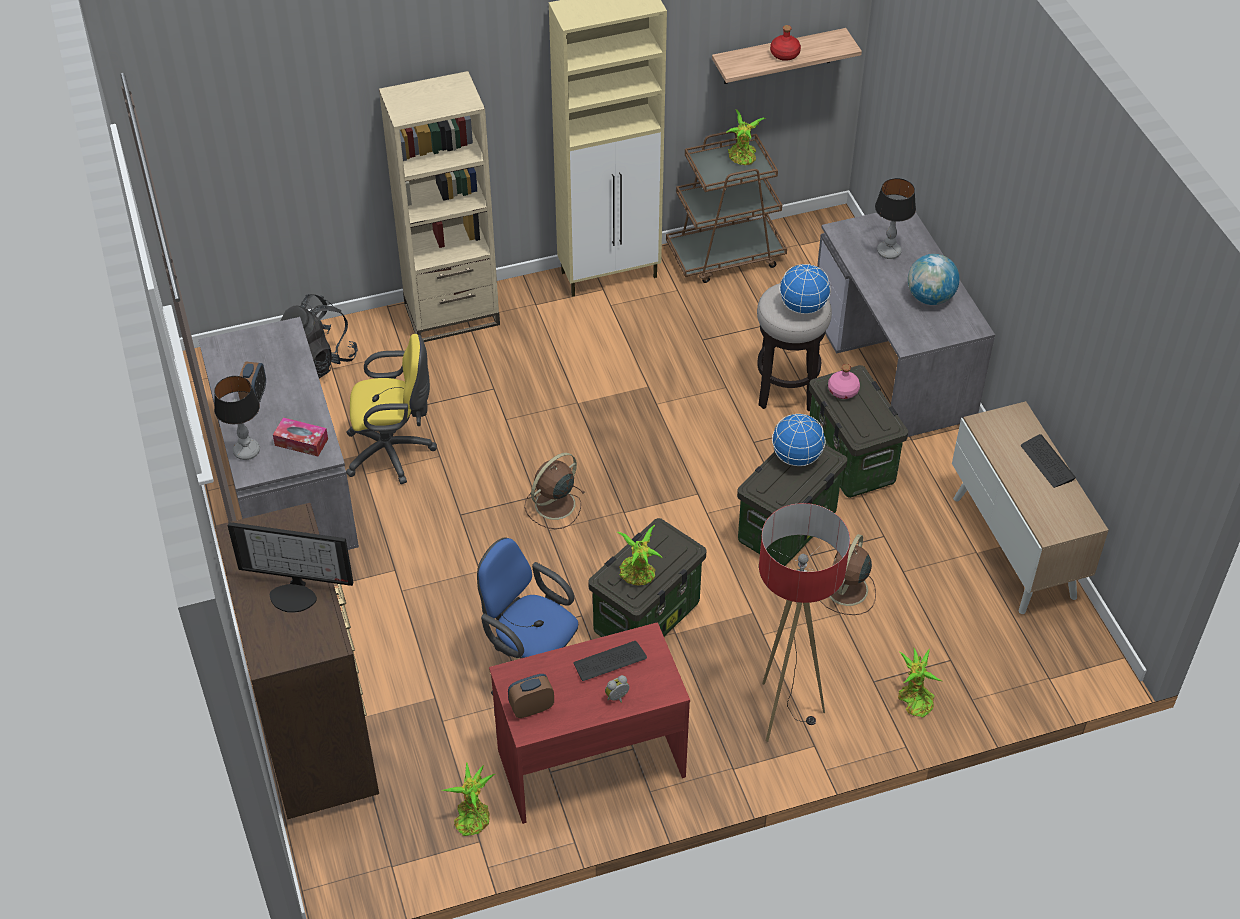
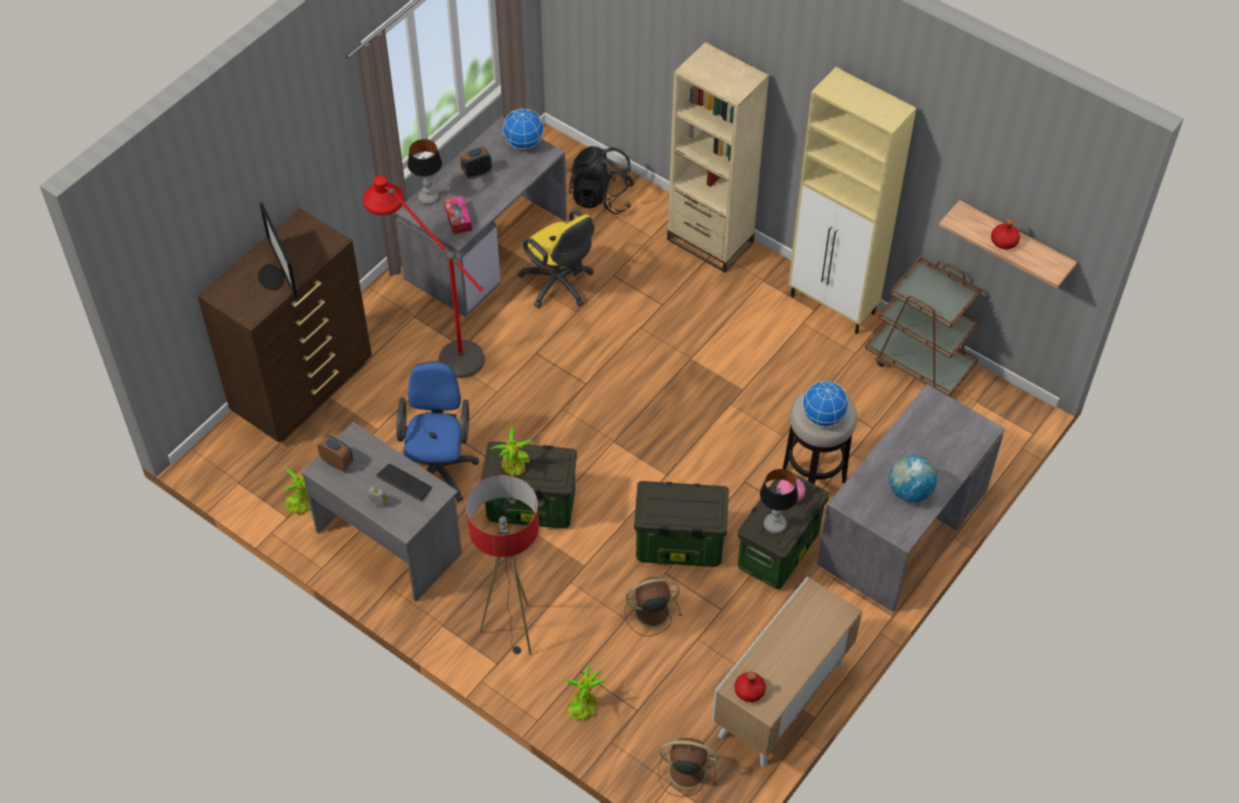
camera: 55 degrees right, 5 degrees up
red desk [489,622,690,824] -> grey desk [302,422,462,602]
brown fan [524,453,585,529] -> brown fan moved to [658,738,717,797]
potted plant [726,109,766,165] -> none
globe [772,414,826,466] -> globe moved to [503,108,544,149]
table lamp [875,178,916,259] -> table lamp moved to [760,469,798,534]
keyboard [1021,434,1076,488] -> none
none -> red floor lamp [363,175,485,378]
none -> red bottle [735,671,766,702]

